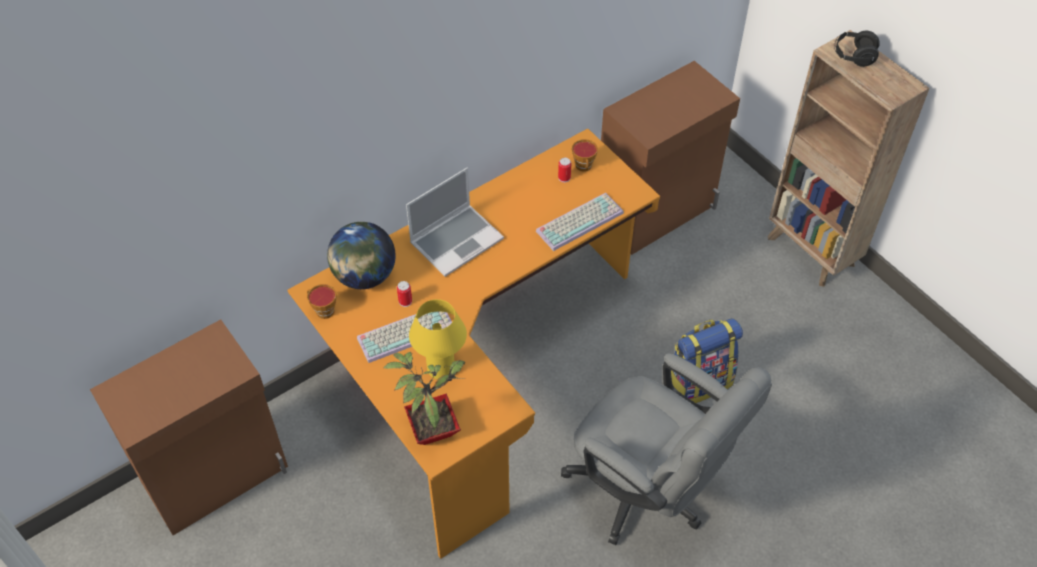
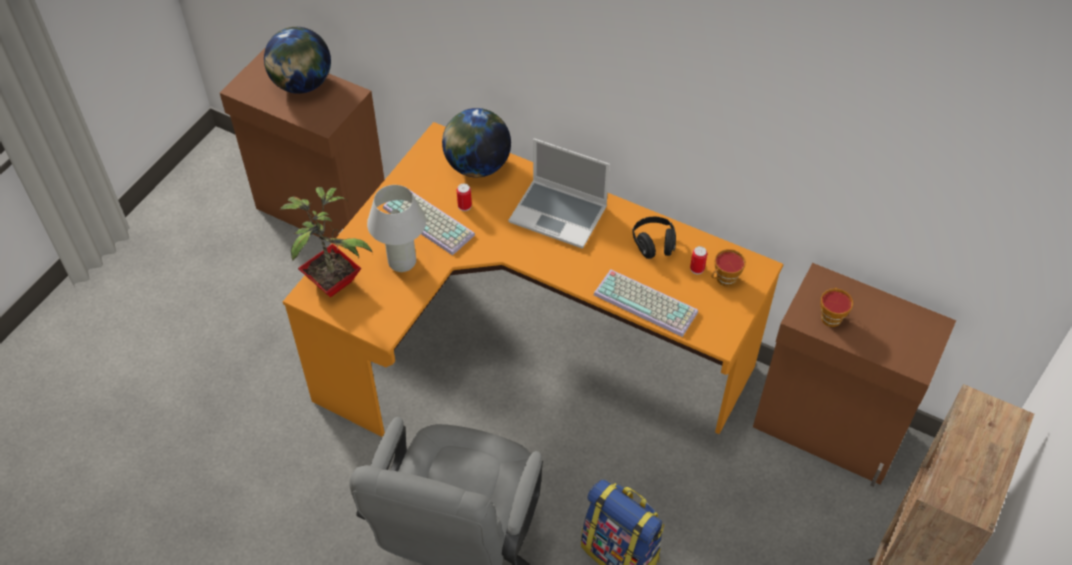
camera: 65 degrees right, 0 degrees up
cup [307,284,336,319] -> cup moved to [821,288,853,327]
yellow table lamp [409,299,467,380] -> white table lamp [367,185,426,272]
black headphones [834,30,880,67] -> black headphones moved to [632,217,676,259]
none -> globe [264,27,331,94]

